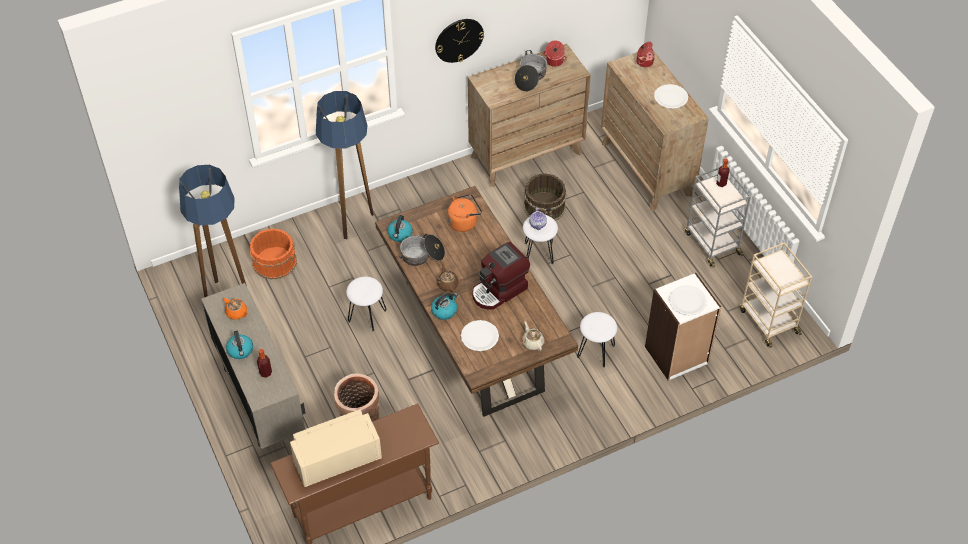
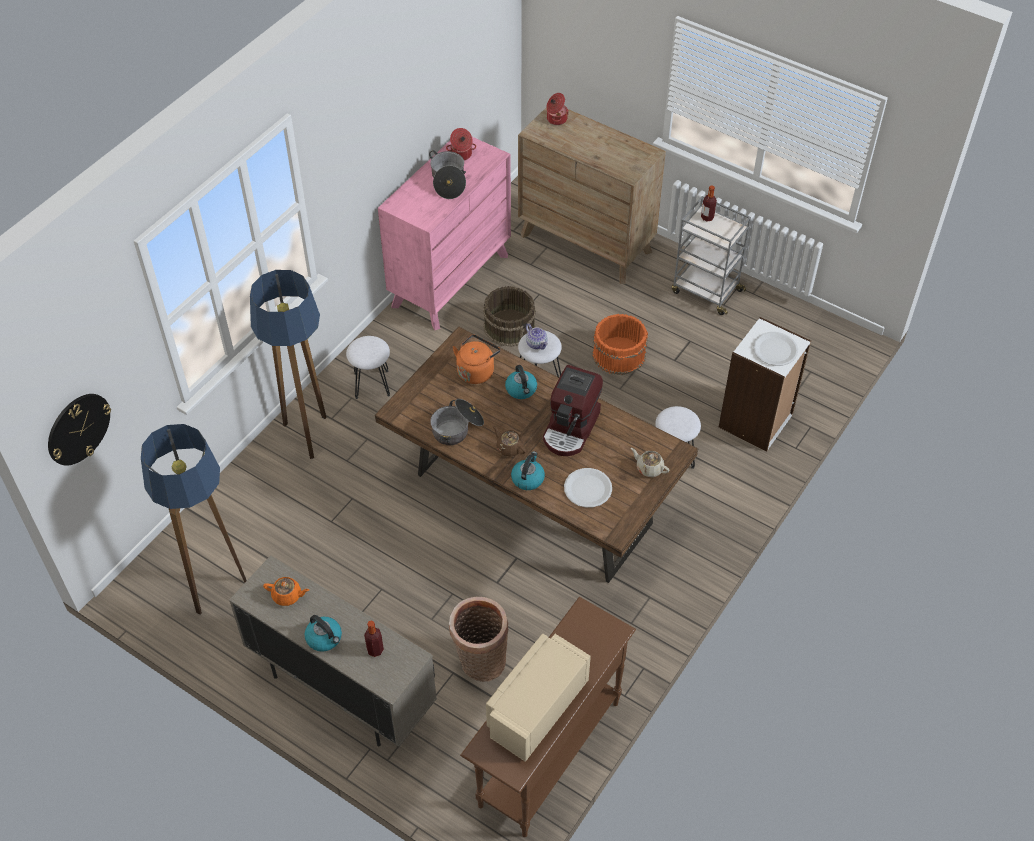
camera: 30 degrees left, 0 degrees up
orange bucket [250,228,297,279] -> orange bucket moved to [592,314,648,375]
white stool [346,277,386,331] -> white stool moved to [346,336,390,399]
kettle [387,215,413,242] -> kettle moved to [505,365,537,399]
wall clock [435,19,484,63] -> wall clock moved to [48,394,111,466]
brown dresser [468,44,591,187] -> pink dresser [378,137,511,330]
white plate [654,84,688,109] -> none
beige cart [740,242,812,348] -> none

